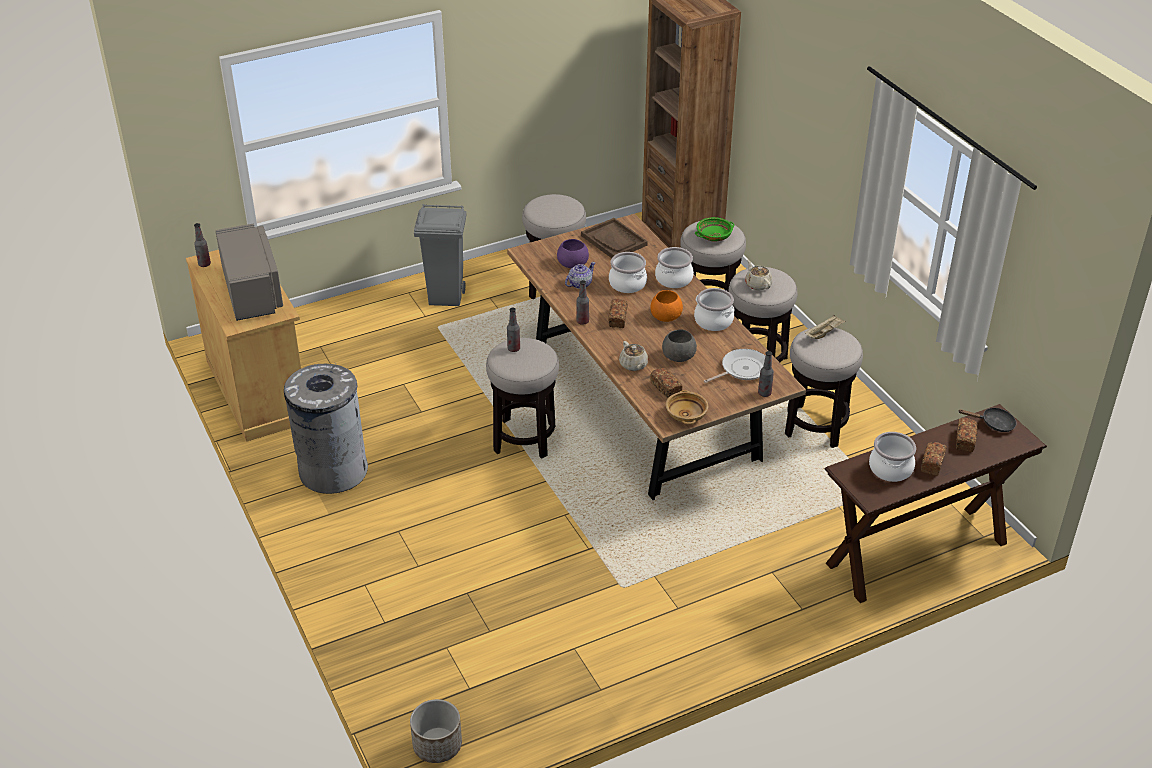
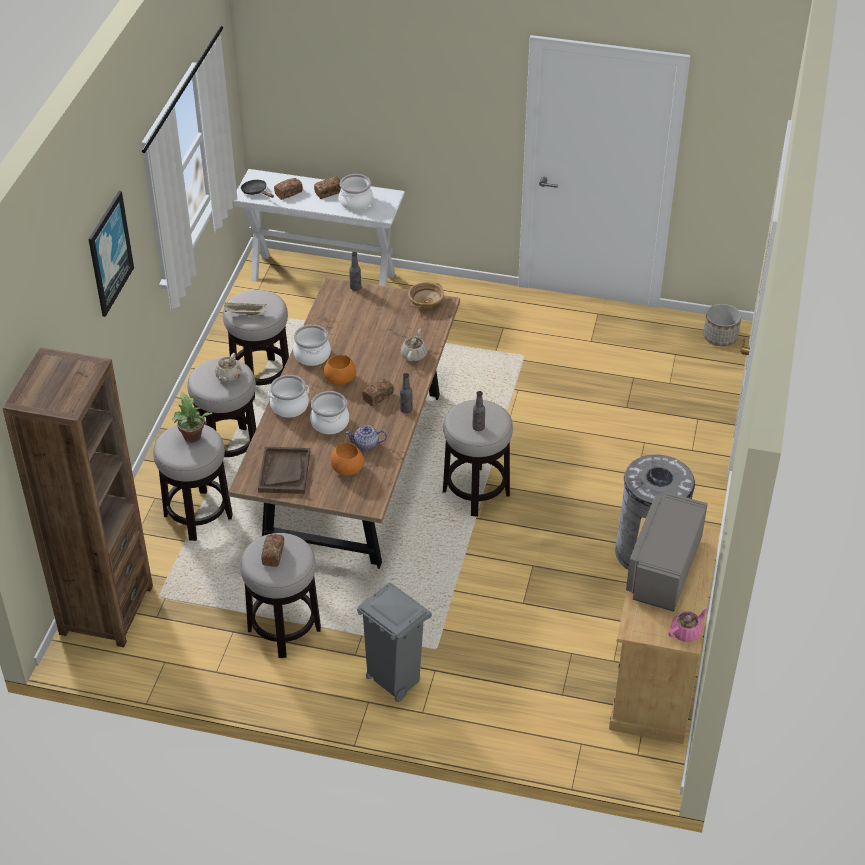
camera: 140 degrees left, 5 degrees up
bottle [194,223,211,267] -> pink teapot [668,608,709,642]
purple bowl [557,239,589,268] -> orange bowl [331,443,364,476]
bread [650,368,683,398] -> bread moved to [261,534,284,567]
grey bowl [662,330,697,362] -> none
green bowl [695,217,734,242] -> potted plant [172,392,213,443]
frying pan [704,349,765,383] -> none
brown console table [825,404,1047,603] -> white console table [232,169,405,286]
none -> picture [88,191,134,317]

